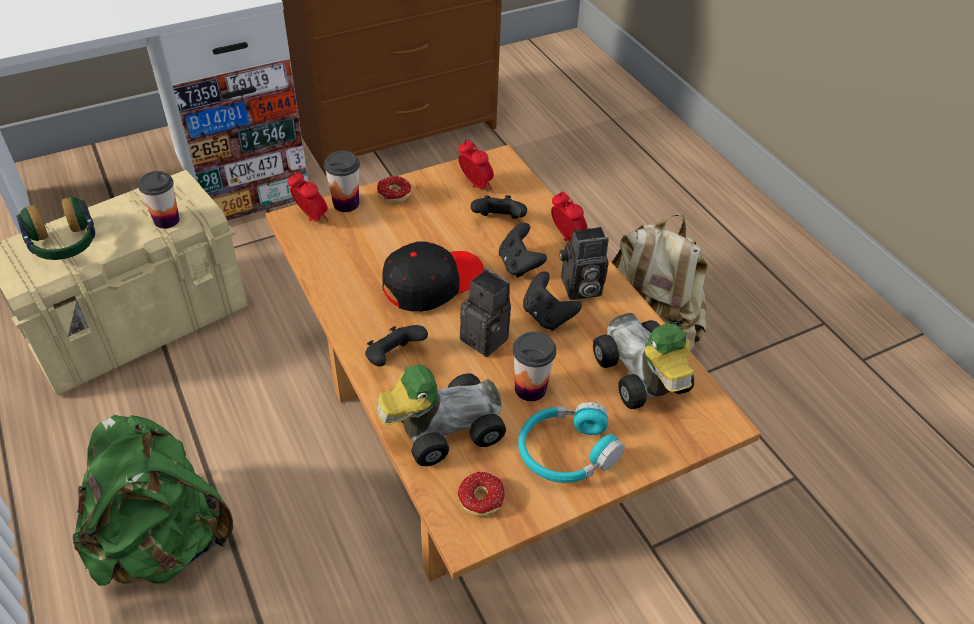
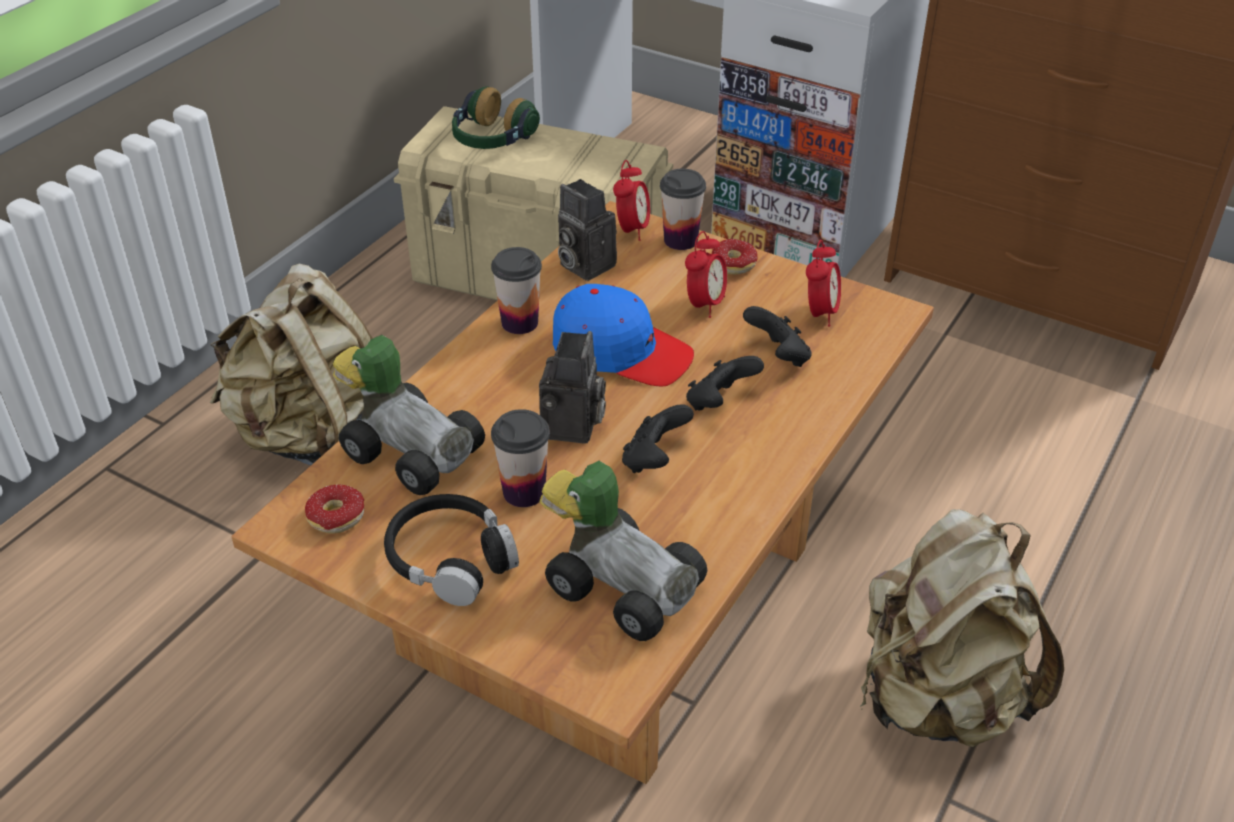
camera: 60 degrees right, 5 degrees down
green backpack [73,415,233,586] -> beige backpack [210,264,373,465]
cup [138,171,179,229] -> cup moved to [491,247,542,334]
black game controller [365,325,428,366] -> none
black cap [382,242,484,312] -> blue cap [553,284,694,386]
turquoise headphones [518,402,625,483] -> black headphones [384,494,519,606]
alarm clock [551,192,588,241] -> alarm clock moved to [685,231,727,318]
camera [559,227,609,300] -> camera moved to [558,179,617,281]
toy car [593,313,694,409] -> toy car turned 90 degrees clockwise [540,461,707,641]

